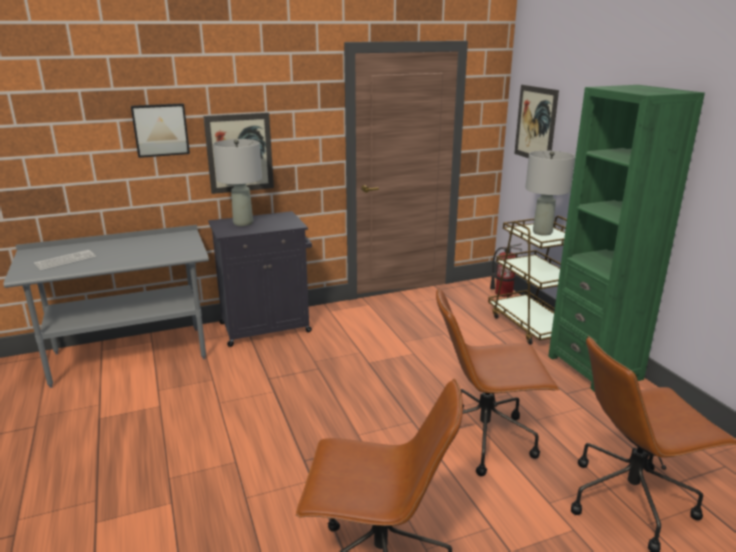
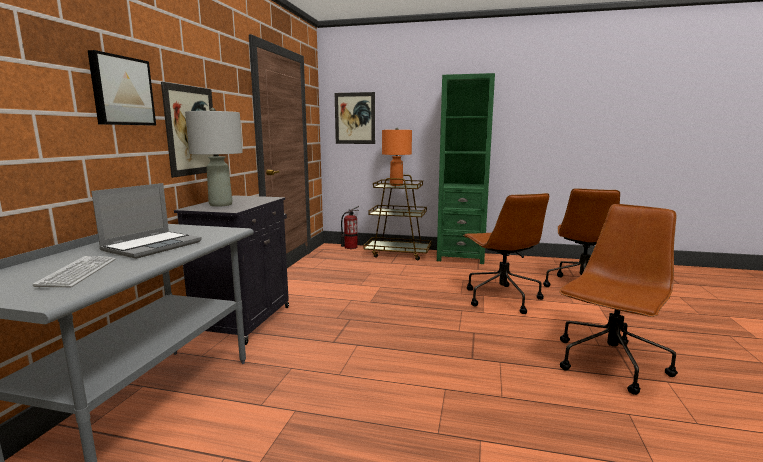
camera: 55 degrees left, 10 degrees down
brown office chair [436,288,559,476] -> brown office chair turned 45 degrees counterclockwise [463,193,549,314]
grey table lamp [525,151,575,236] -> orange table lamp [382,128,412,186]
none -> laptop [91,183,202,259]

